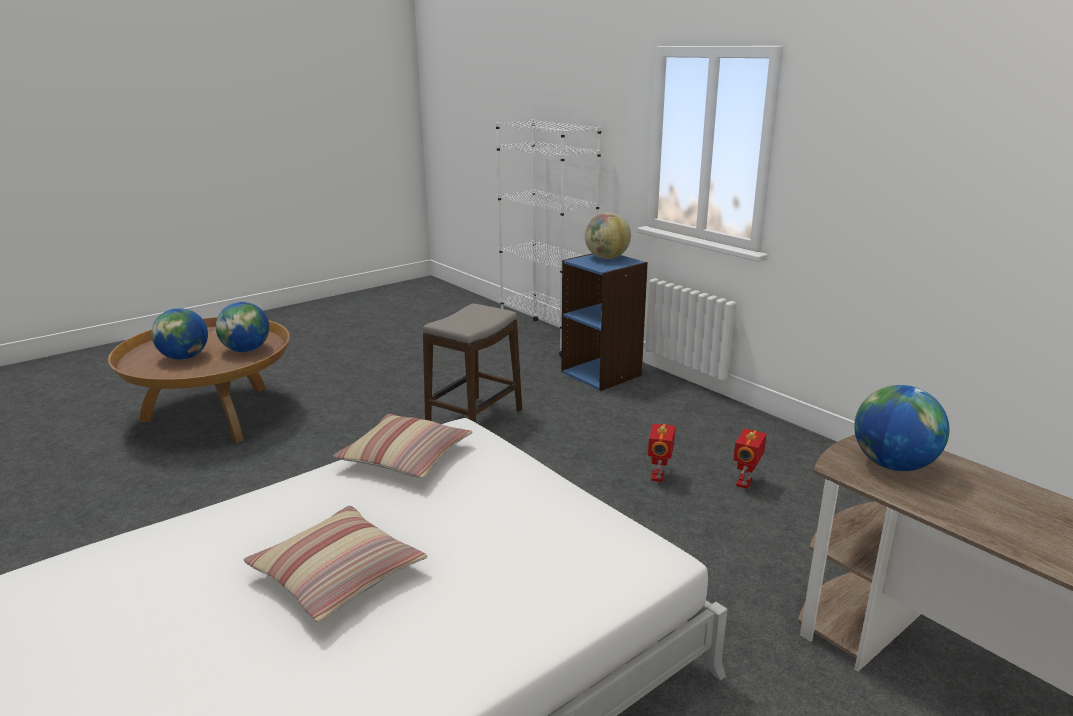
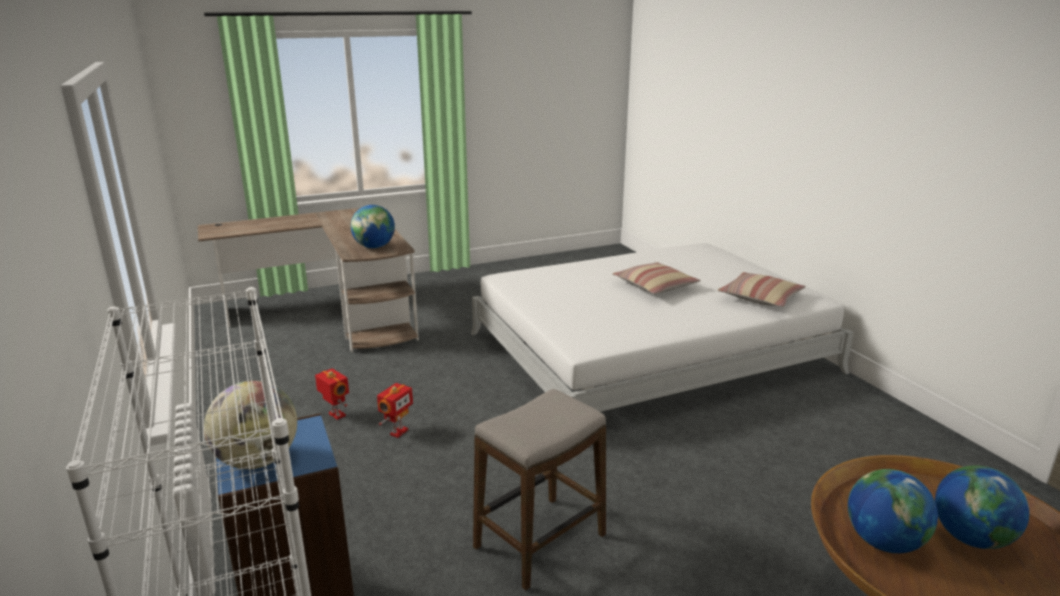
camera: 165 degrees left, 0 degrees up
pillow [333,414,473,478] -> pillow moved to [717,272,806,307]
toy robot [733,429,767,489] -> toy robot turned 90 degrees counterclockwise [315,368,349,420]

